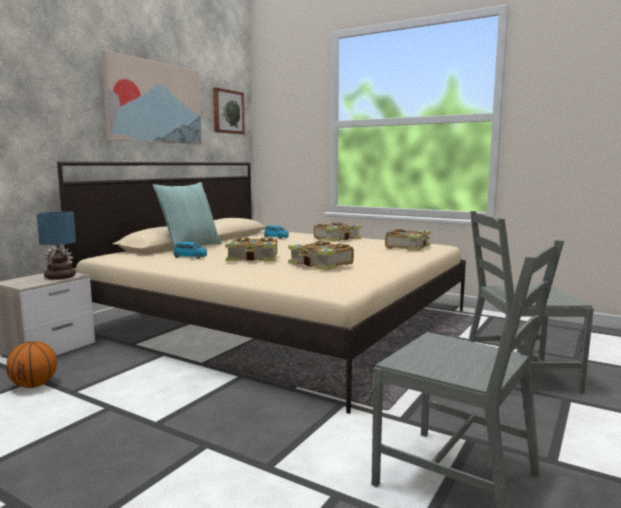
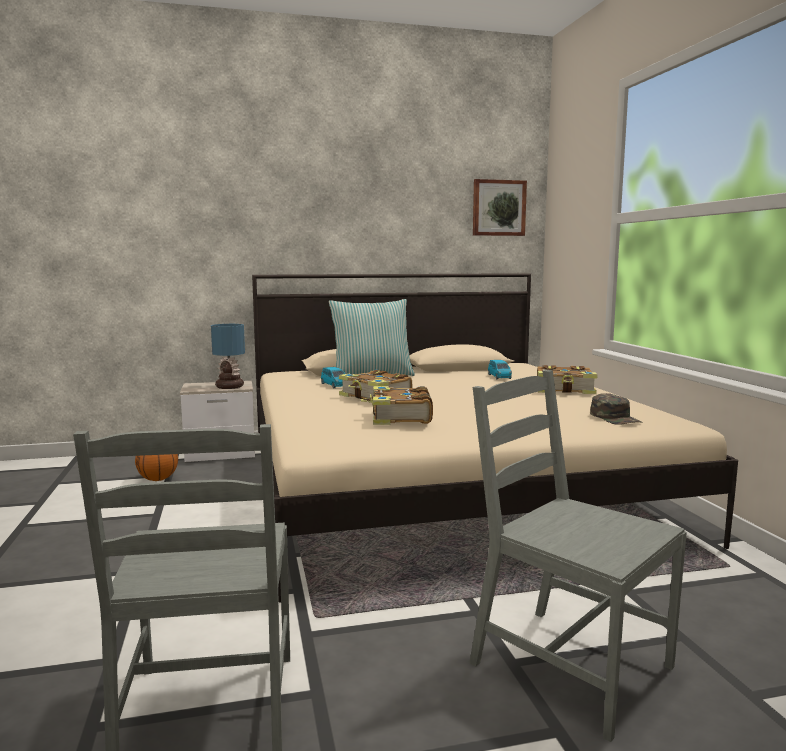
camera: 45 degrees right, 0 degrees up
picture [101,50,202,145] -> none
book [385,229,433,251] -> green cap [590,393,642,425]

